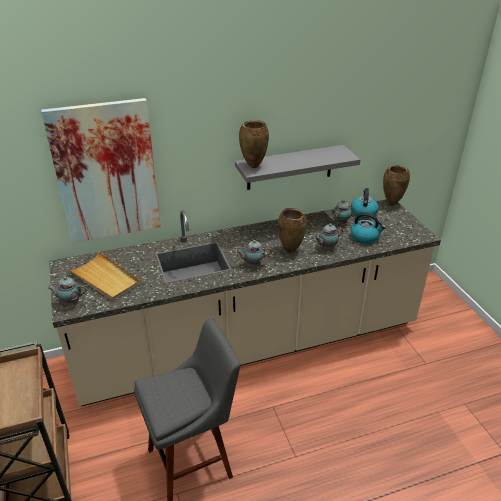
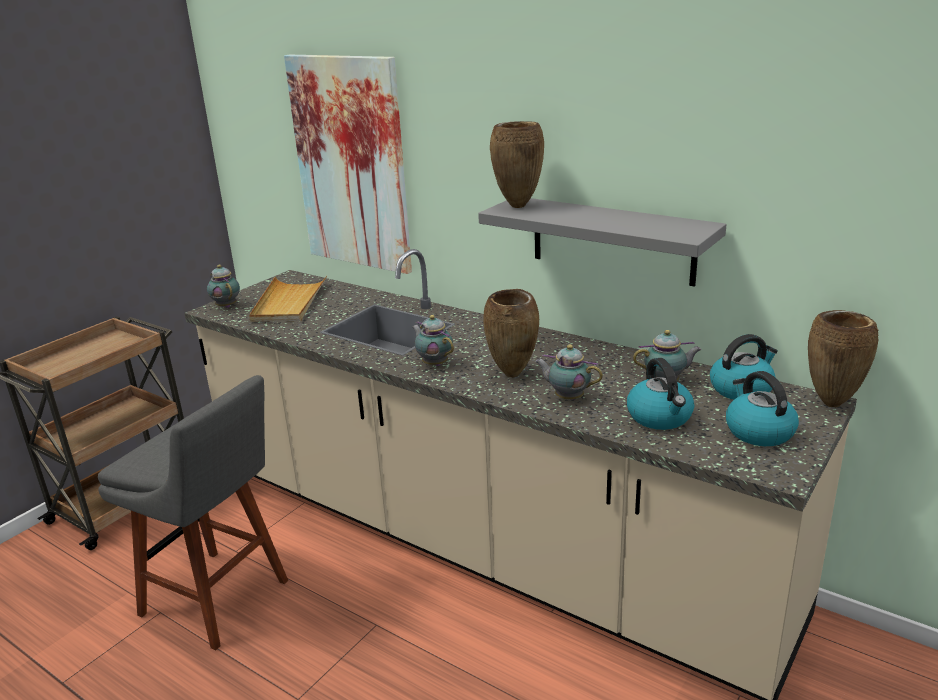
camera: 55 degrees right, 10 degrees down
none -> kettle [726,371,799,446]

